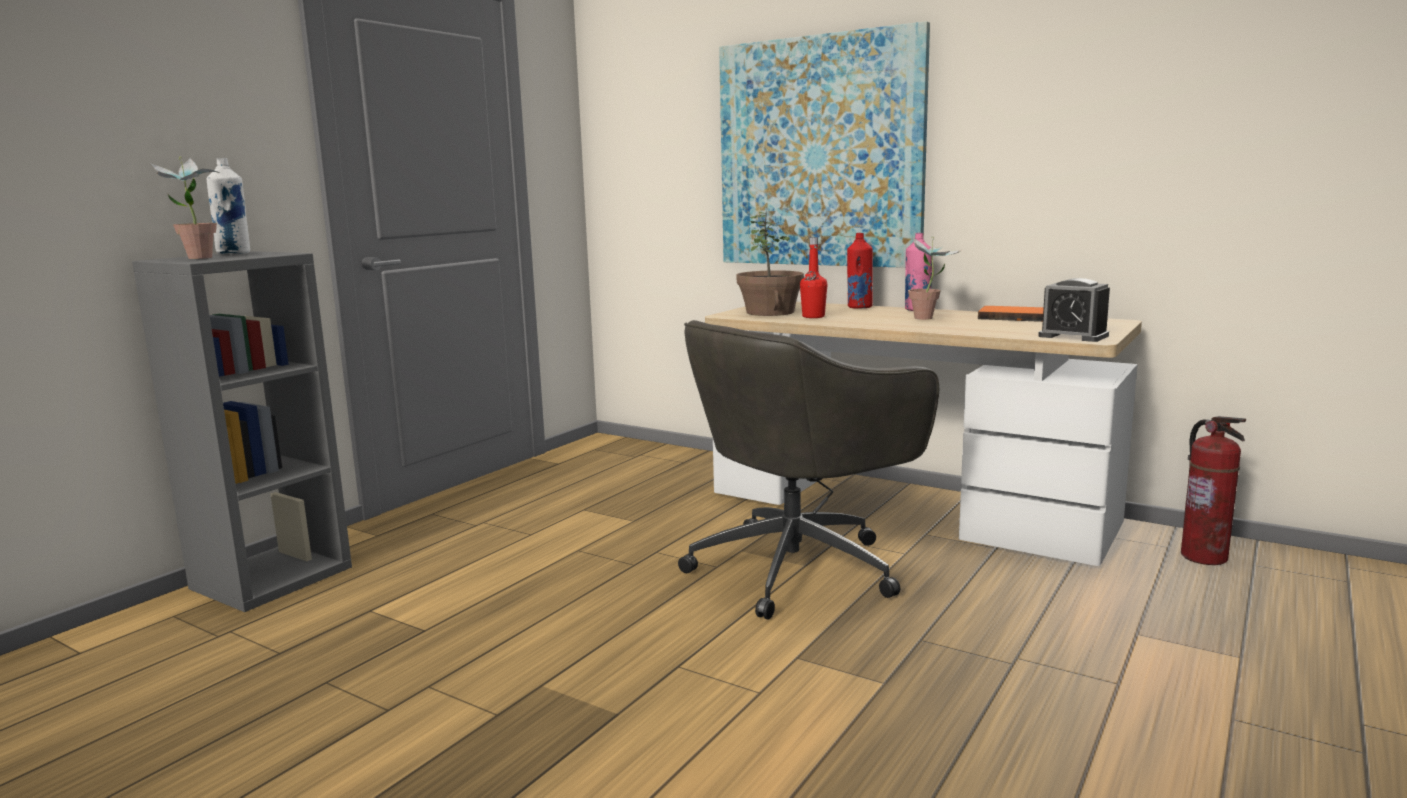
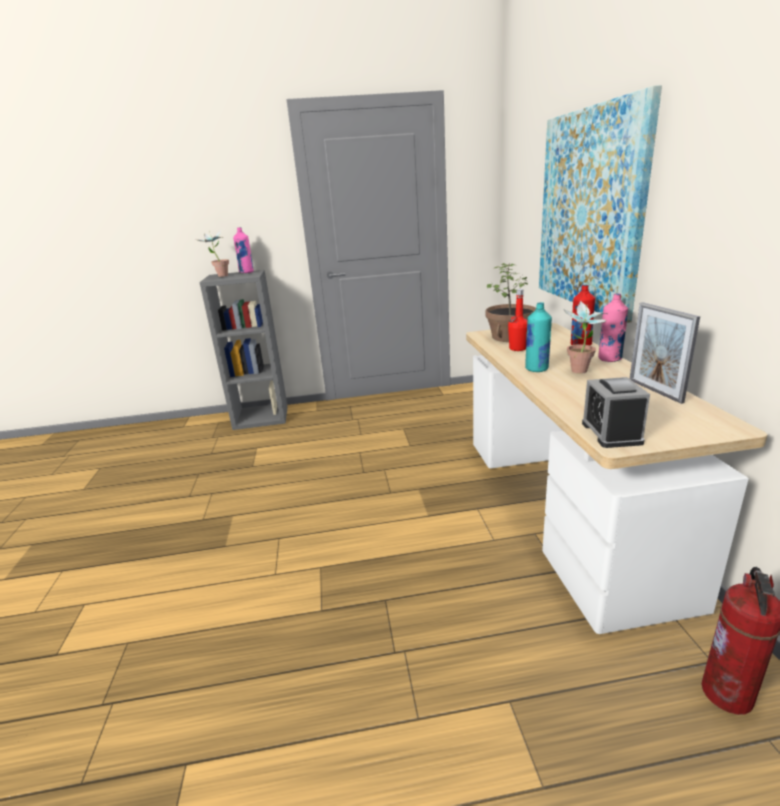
camera: 50 degrees right, 10 degrees up
white bottle [207,158,250,254] -> pink bottle [233,227,254,273]
grey office chair [678,320,939,620] -> none
orange book [978,306,1044,322] -> picture frame [630,302,700,404]
none -> turquoise bottle [525,302,552,372]

